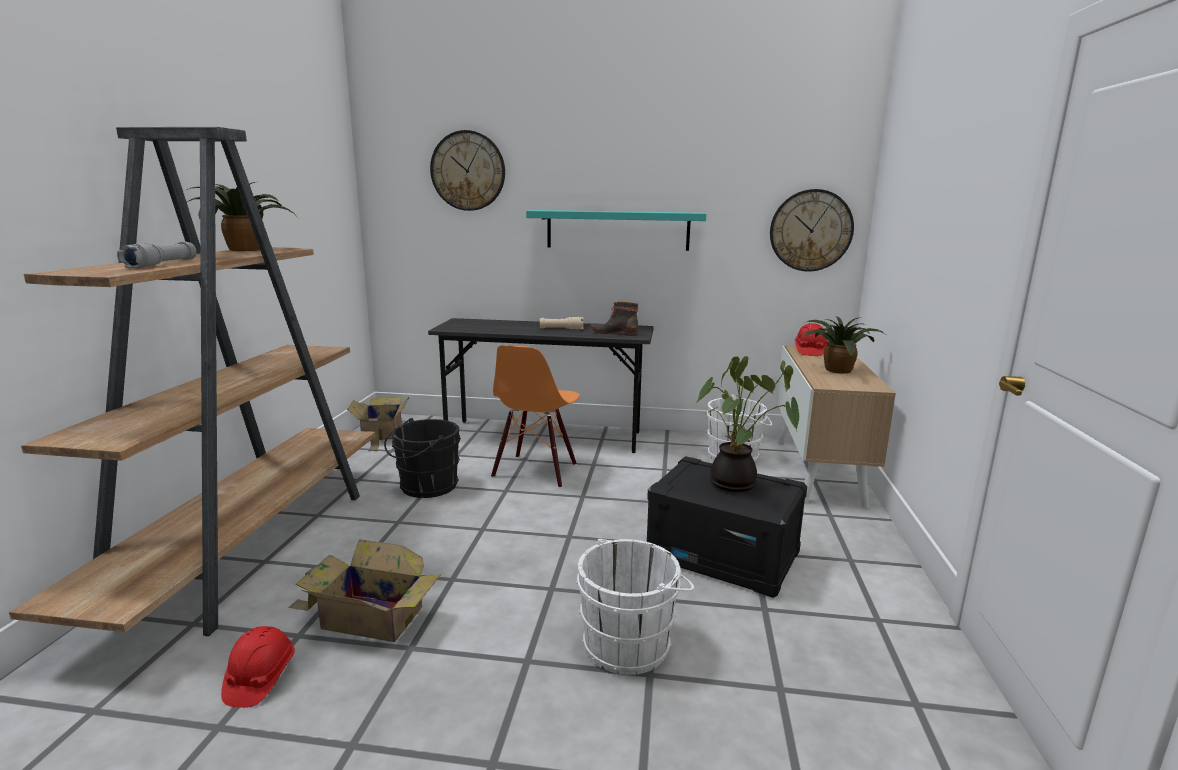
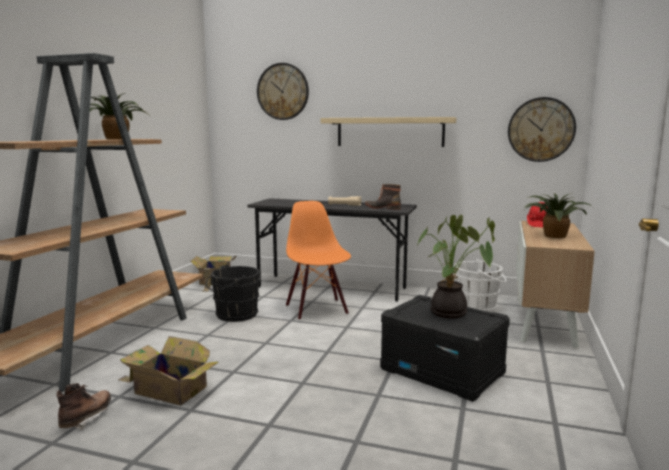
camera: 10 degrees right, 5 degrees down
grey flashlight [117,242,197,268] -> none
red hard hat [221,626,295,708] -> brown boot [56,383,111,430]
orange chair [491,345,580,488] -> orange chair turned 135 degrees clockwise [286,201,351,320]
turquoise shelf [526,210,707,251] -> beige shelf [321,117,456,147]
white bucket [576,538,694,675] -> none

